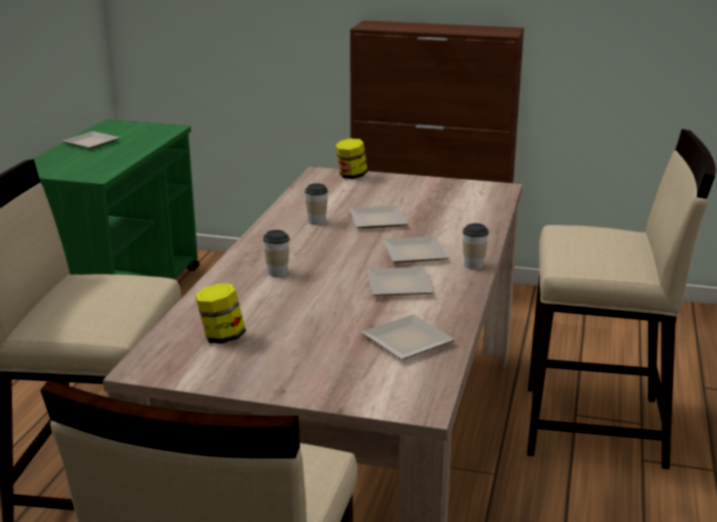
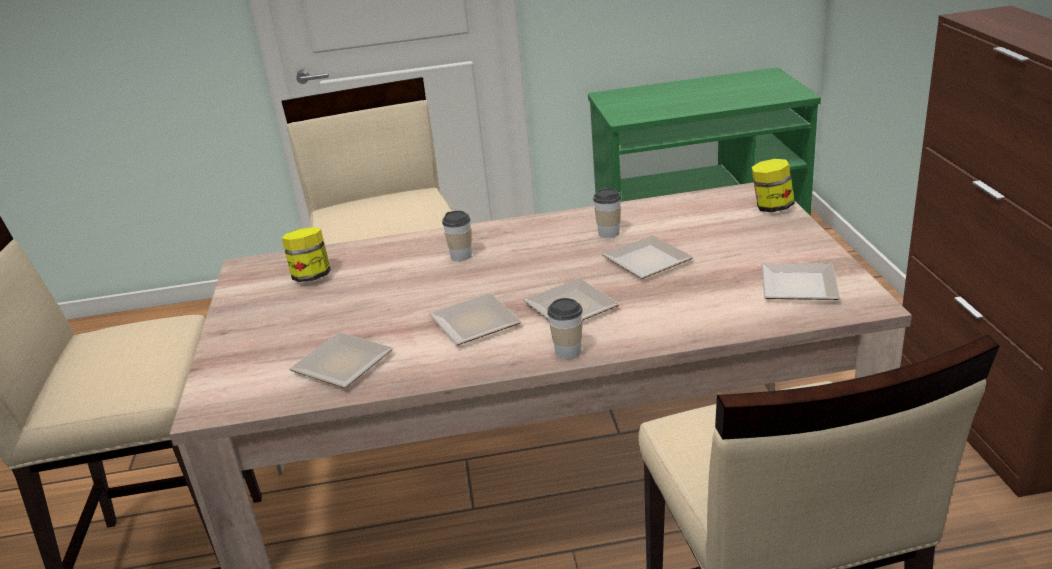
camera: 70 degrees right, 5 degrees up
plate [63,131,120,149] -> plate moved to [762,263,840,300]

